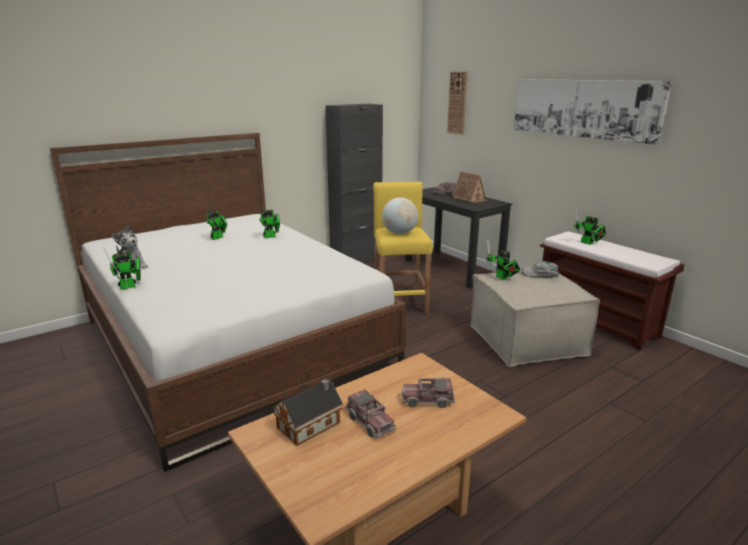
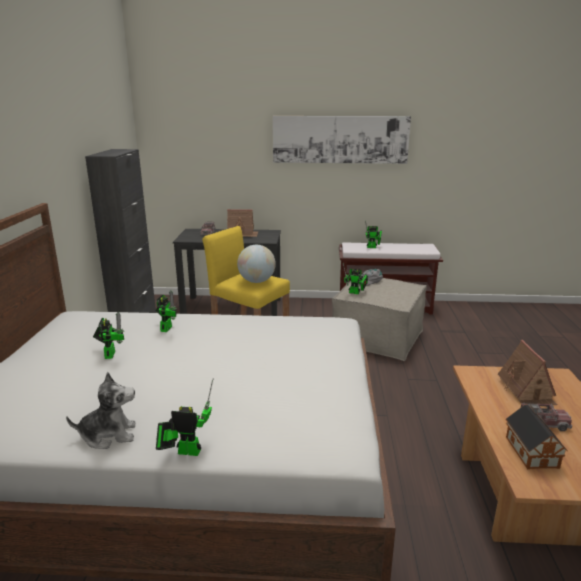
camera: 50 degrees left, 0 degrees up
toy robot [103,247,141,290] -> toy robot turned 90 degrees counterclockwise [156,379,213,456]
toy truck [402,378,455,408] -> toy house [498,340,558,405]
wall clock [447,72,468,135] -> none

